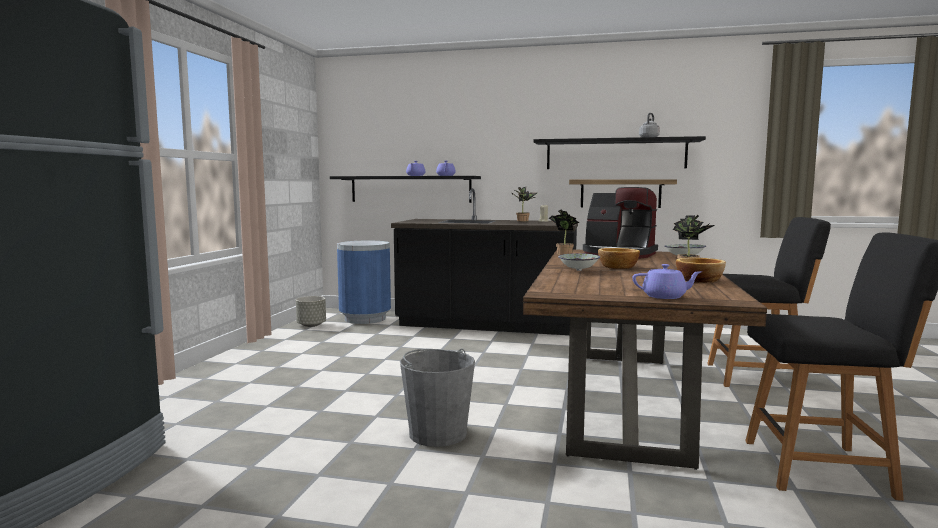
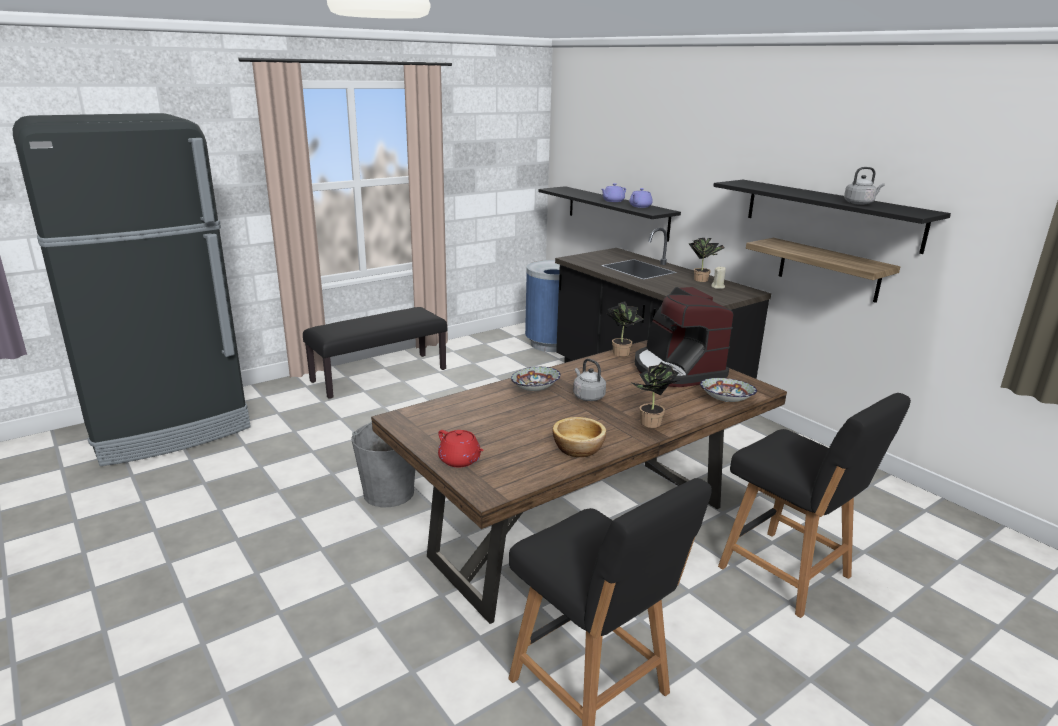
camera: 40 degrees right, 15 degrees up
grey planter [296,296,326,327] -> none
bowl [598,248,640,269] -> grey kettle [573,358,606,401]
purple teapot [632,264,701,299] -> red teapot [438,430,484,467]
none -> black bench [303,307,447,399]

